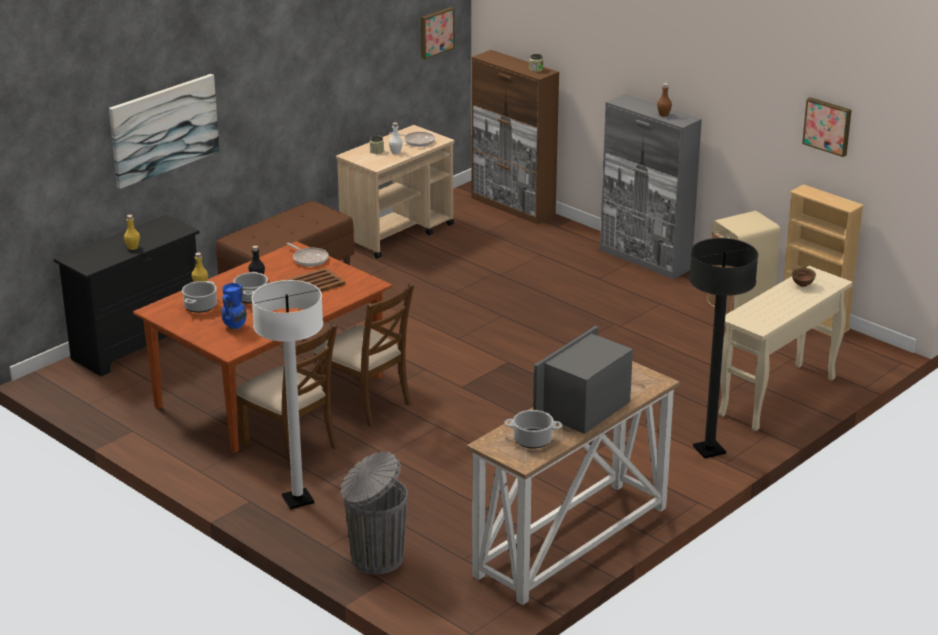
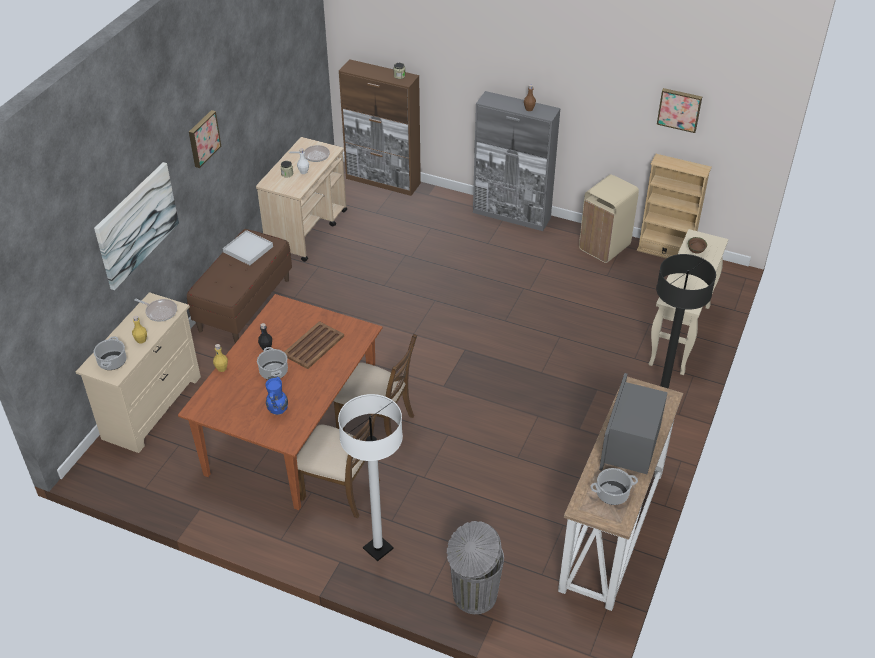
camera: 20 degrees left, 15 degrees up
black dresser [54,215,200,376] -> beige dresser [76,292,201,453]
cooking pot [182,281,217,313] -> cooking pot moved to [93,336,126,370]
frying pan [287,243,329,266] -> frying pan moved to [134,299,177,322]
picture [421,7,455,59] -> picture moved to [189,110,221,168]
none -> white tray [223,230,273,265]

